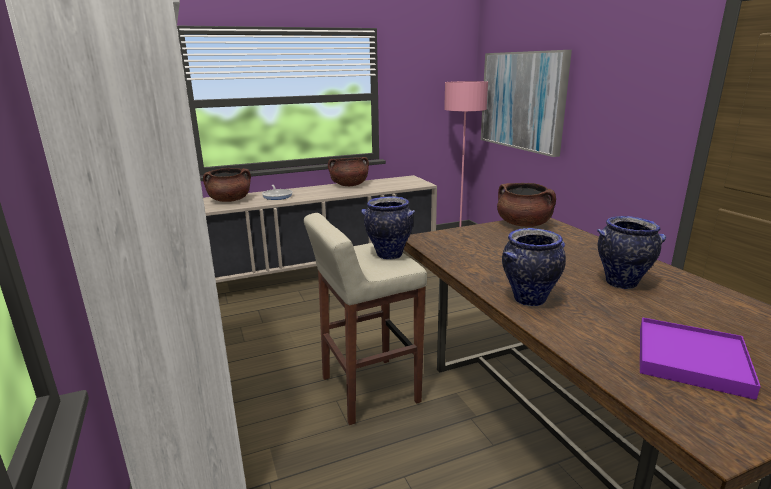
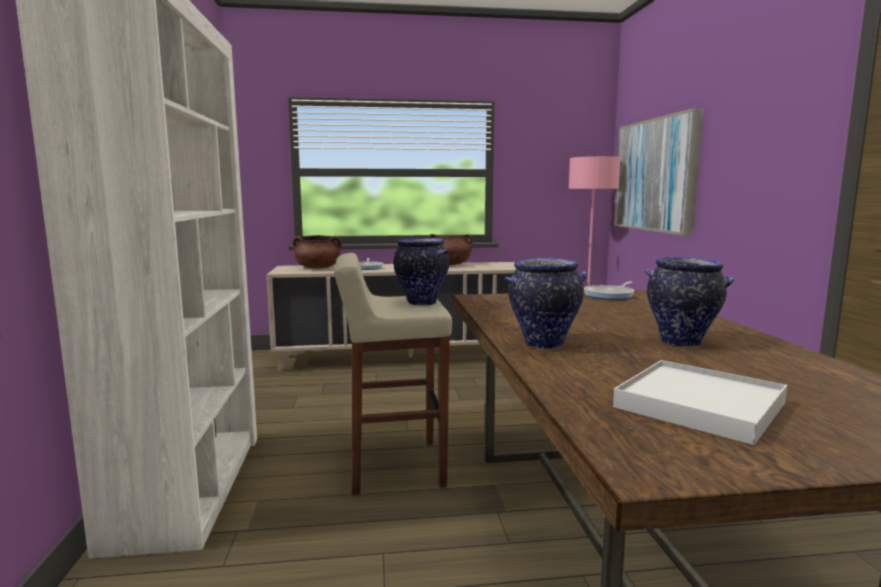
camera: 15 degrees right, 10 degrees down
brown cooking pot [497,183,556,227] -> frying pan [584,282,634,300]
purple tray [640,317,761,400] -> white tray [613,360,787,445]

